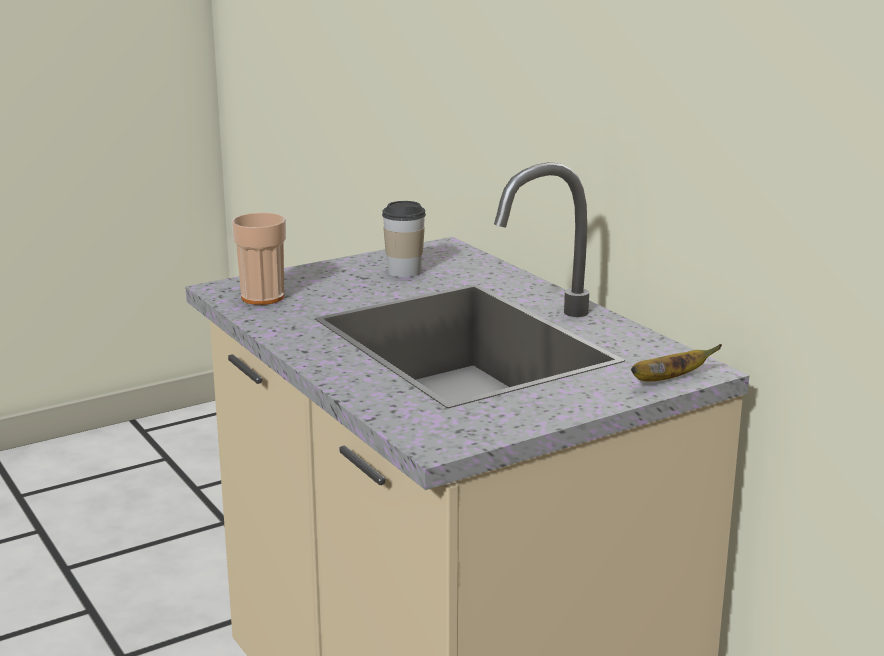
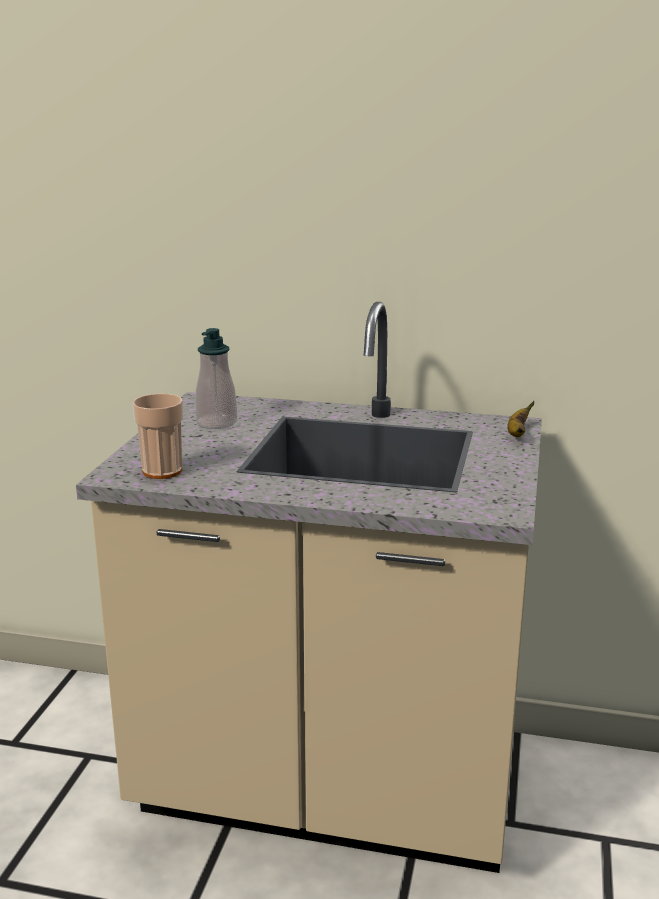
camera: 45 degrees left, 0 degrees up
cup [382,201,426,277] -> soap dispenser [196,328,237,429]

